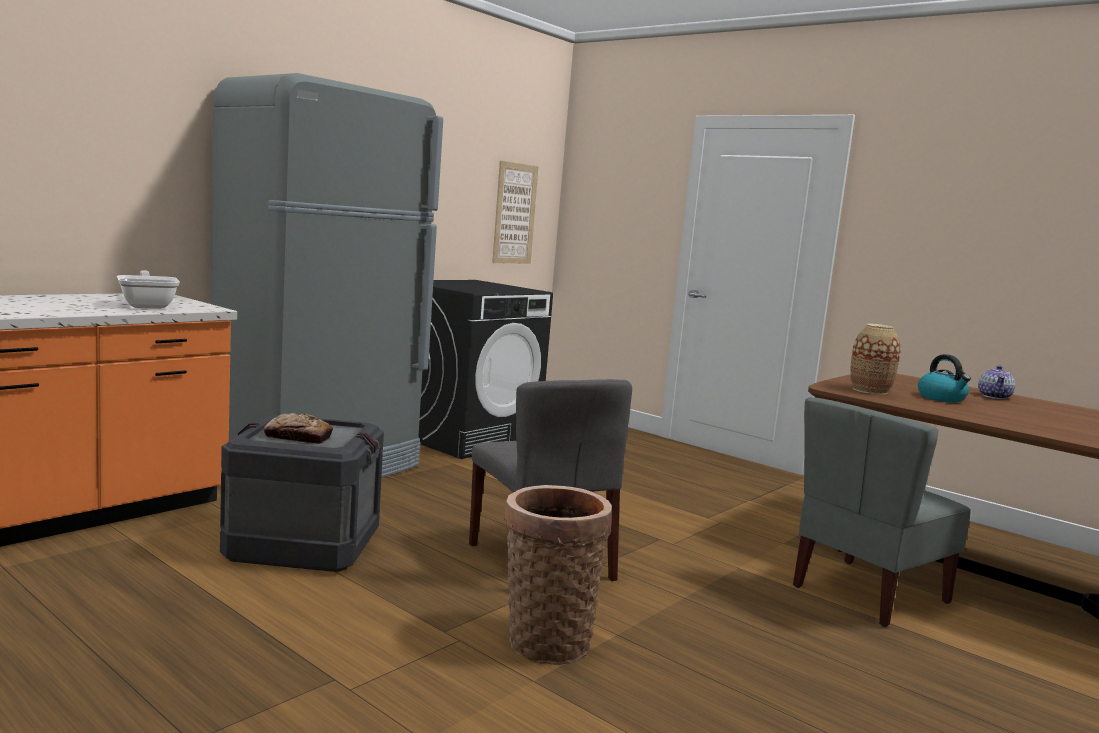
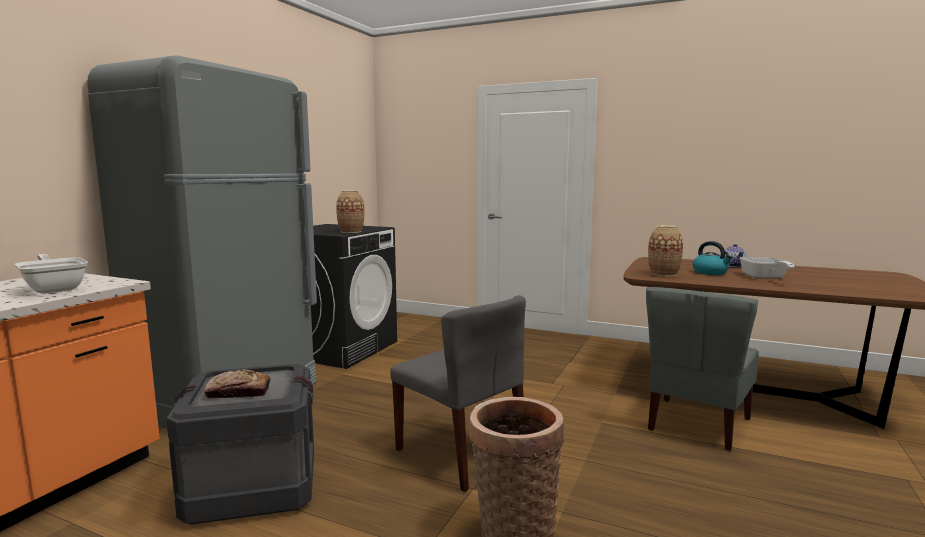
camera: 15 degrees left, 0 degrees up
picture [492,161,539,264] -> none
none -> vase [336,190,364,233]
none -> frying pan [740,257,795,279]

